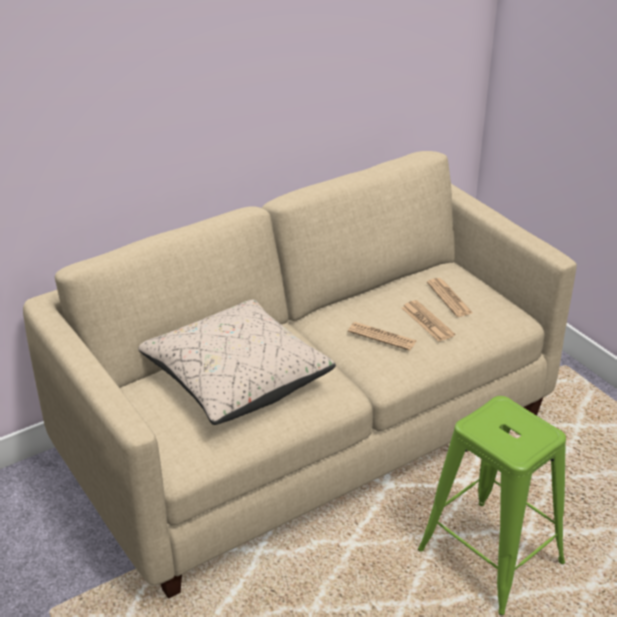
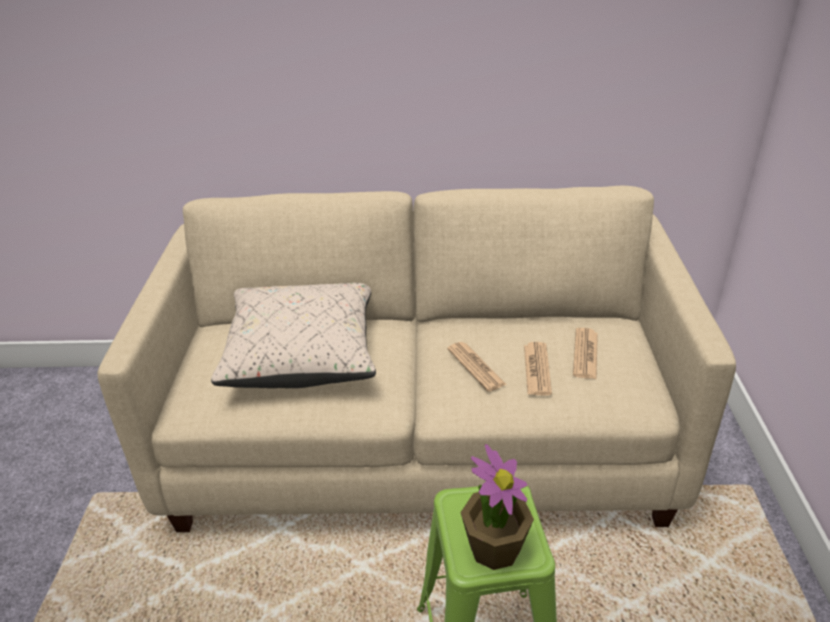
camera: 35 degrees right, 0 degrees up
none -> potted plant [460,444,534,570]

